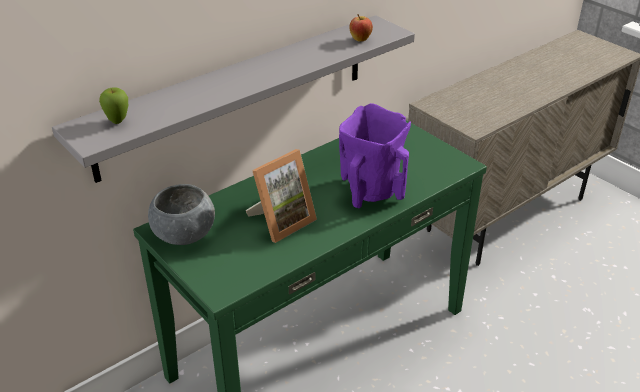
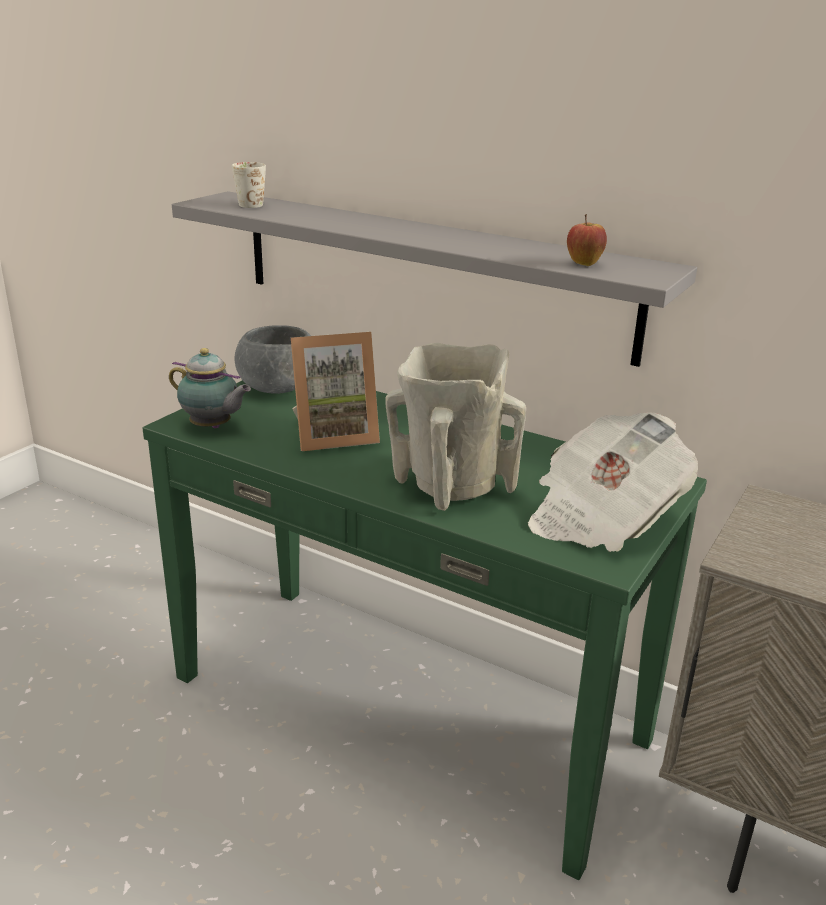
camera: 70 degrees right, 10 degrees down
apple [99,88,128,124] -> white mug [232,162,266,208]
picture frame [246,149,317,243] -> picture frame turned 45 degrees counterclockwise [291,332,380,451]
purple vase [339,103,411,208] -> beige vase [385,343,526,511]
none -> teapot [169,348,251,428]
none -> newspaper [528,412,698,552]

